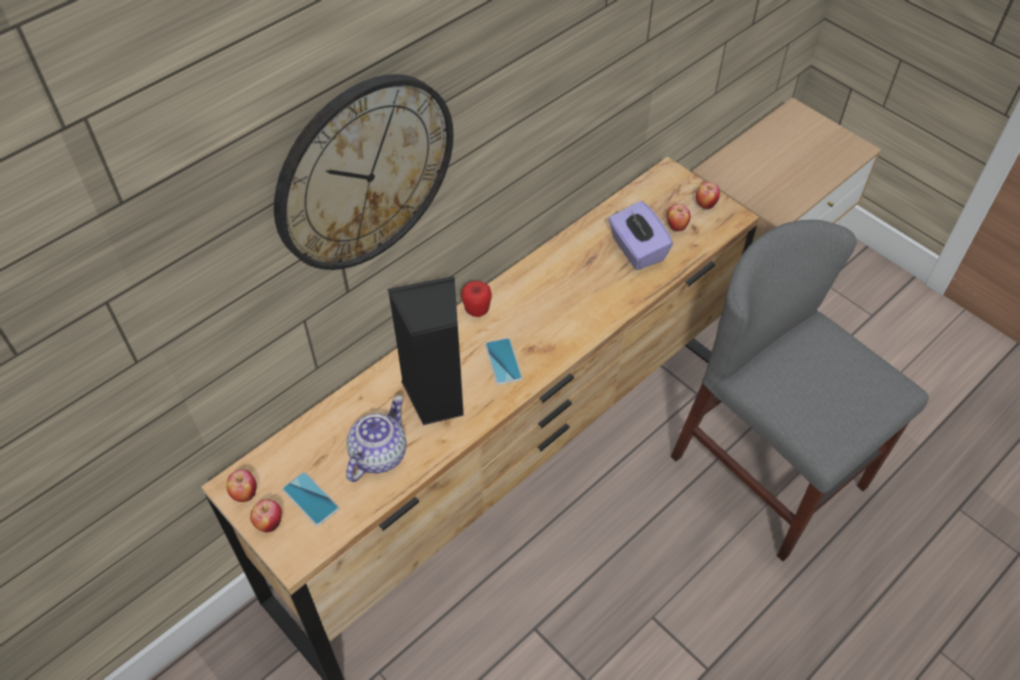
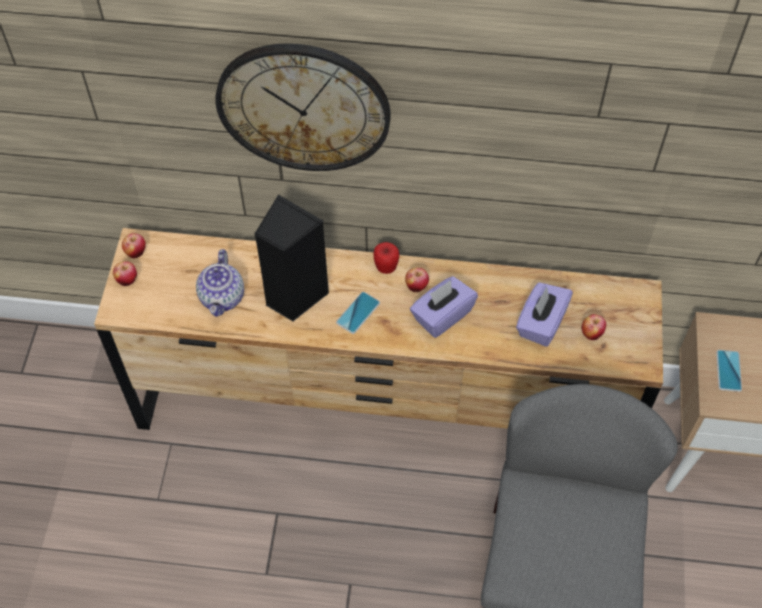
camera: 50 degrees right, 5 degrees up
phone [282,472,339,526] -> phone moved to [716,350,742,392]
teapot [346,396,406,482] -> teapot turned 105 degrees clockwise [196,249,244,317]
apple [696,182,720,209] -> apple moved to [405,268,429,292]
none -> purple tissue box [410,276,478,338]

